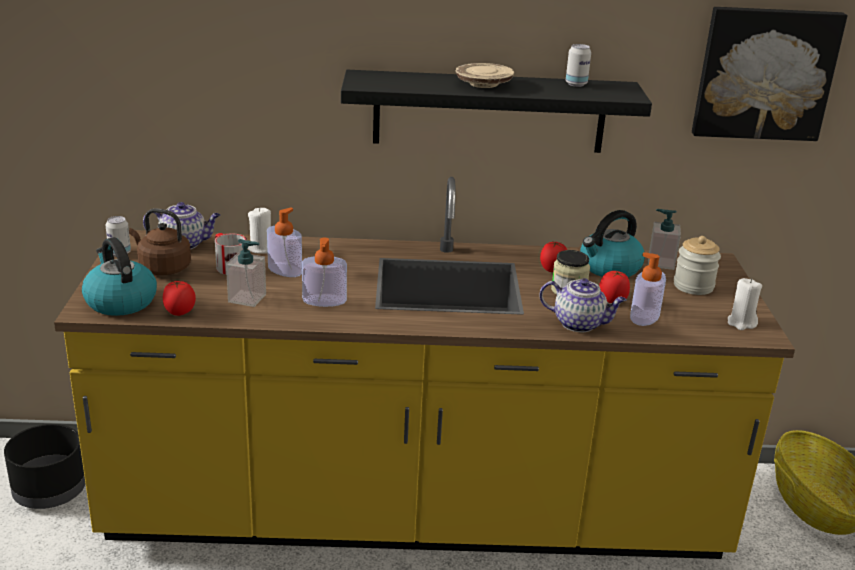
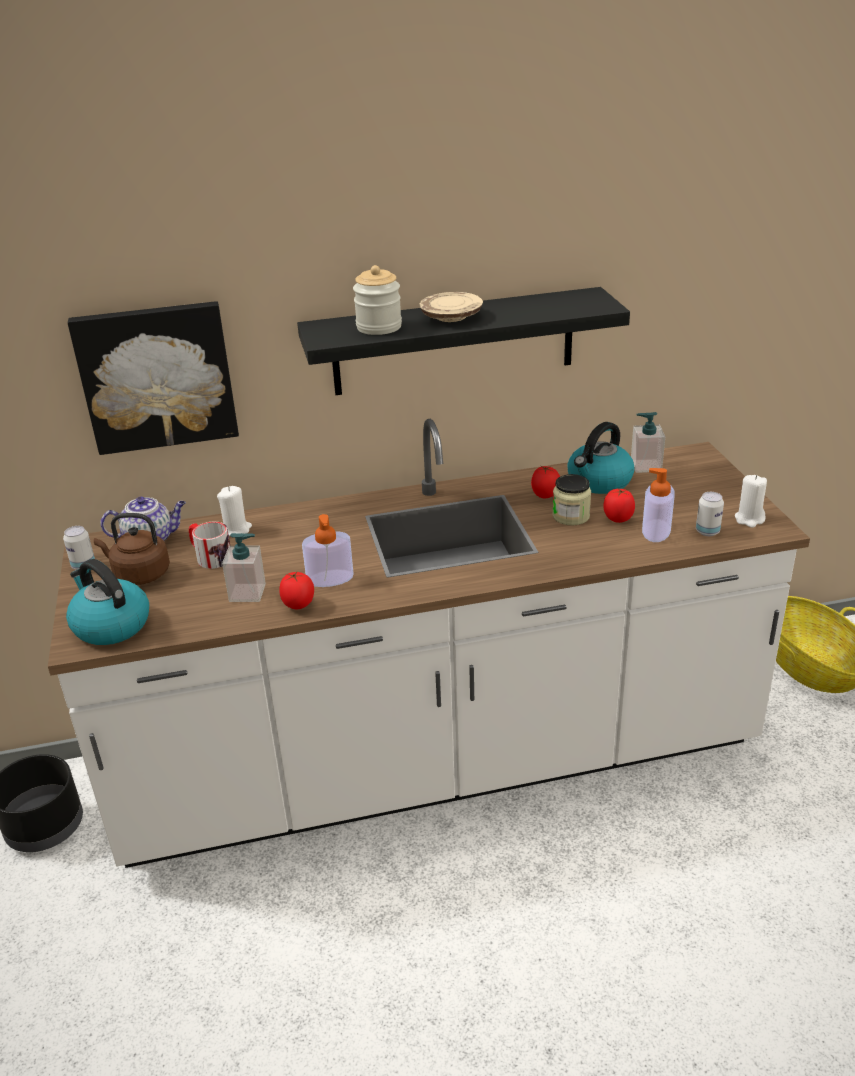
camera: 10 degrees left, 5 degrees up
yellow counter [54,177,795,559] -> white counter [48,419,810,868]
tomato [163,281,196,316] -> tomato moved to [279,572,314,609]
soap dispenser [267,207,302,277] -> none
teapot [539,278,626,332] -> none
can [566,44,591,87] -> can moved to [696,492,724,536]
jar [674,236,721,295] -> jar moved to [353,265,402,335]
picture [692,7,848,141] -> picture moved to [68,301,239,455]

